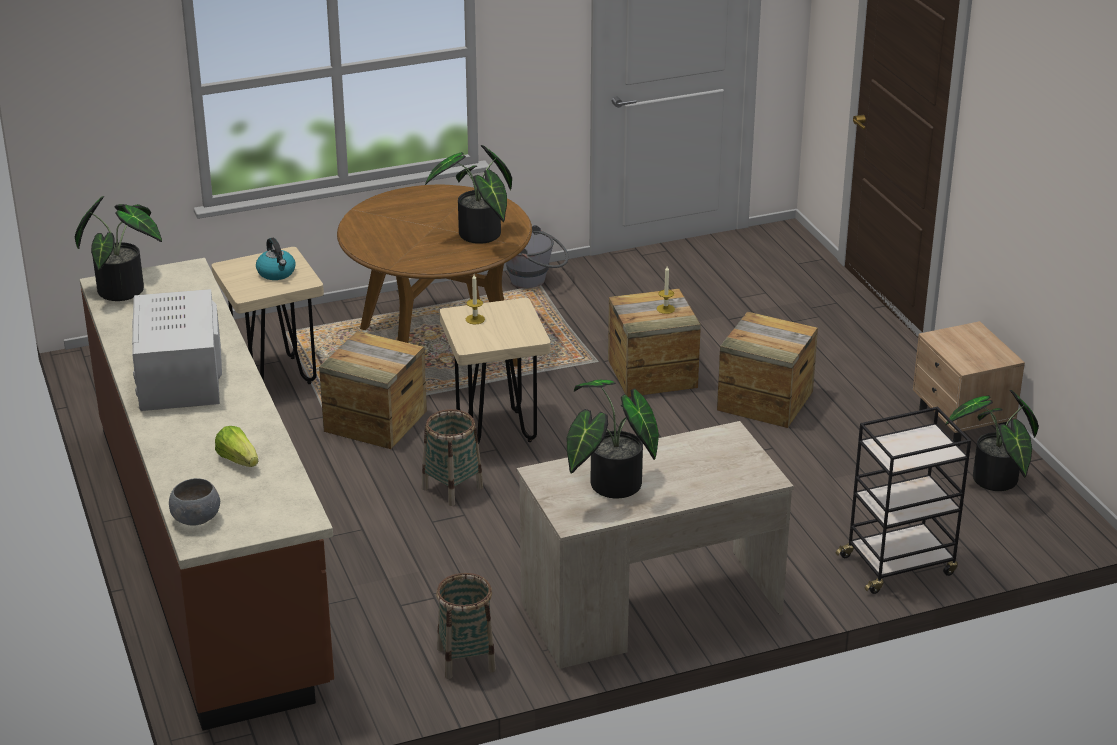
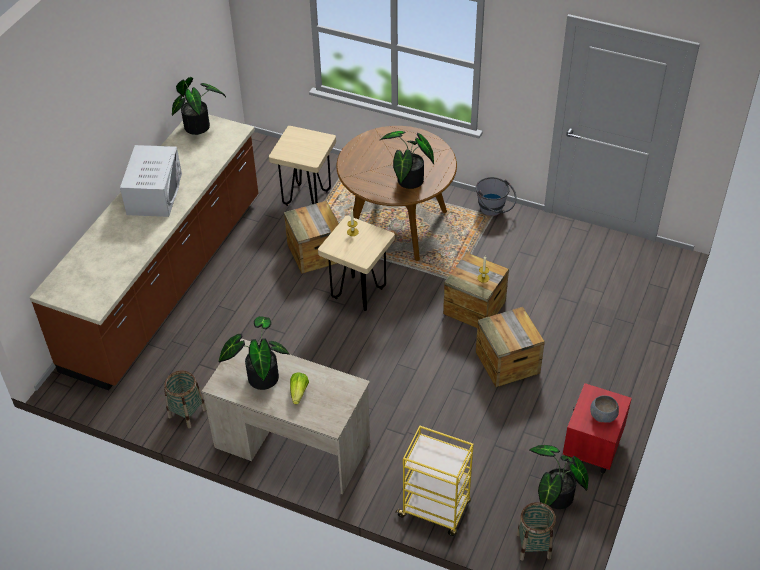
camera: 45 degrees right, 15 degrees up
white microwave [132,289,222,411] -> white microwave turned 150 degrees clockwise [120,145,182,217]
grey bowl [169,478,220,526] -> grey bowl moved to [590,395,619,423]
lettuce [215,426,258,467] -> lettuce moved to [290,372,309,404]
kettle [256,238,295,280] -> none
basket [422,409,483,506] -> basket moved to [516,502,556,561]
black cart [836,406,971,594] -> yellow cart [395,425,474,536]
beige nightstand [913,321,1025,446] -> red nightstand [563,383,632,474]

